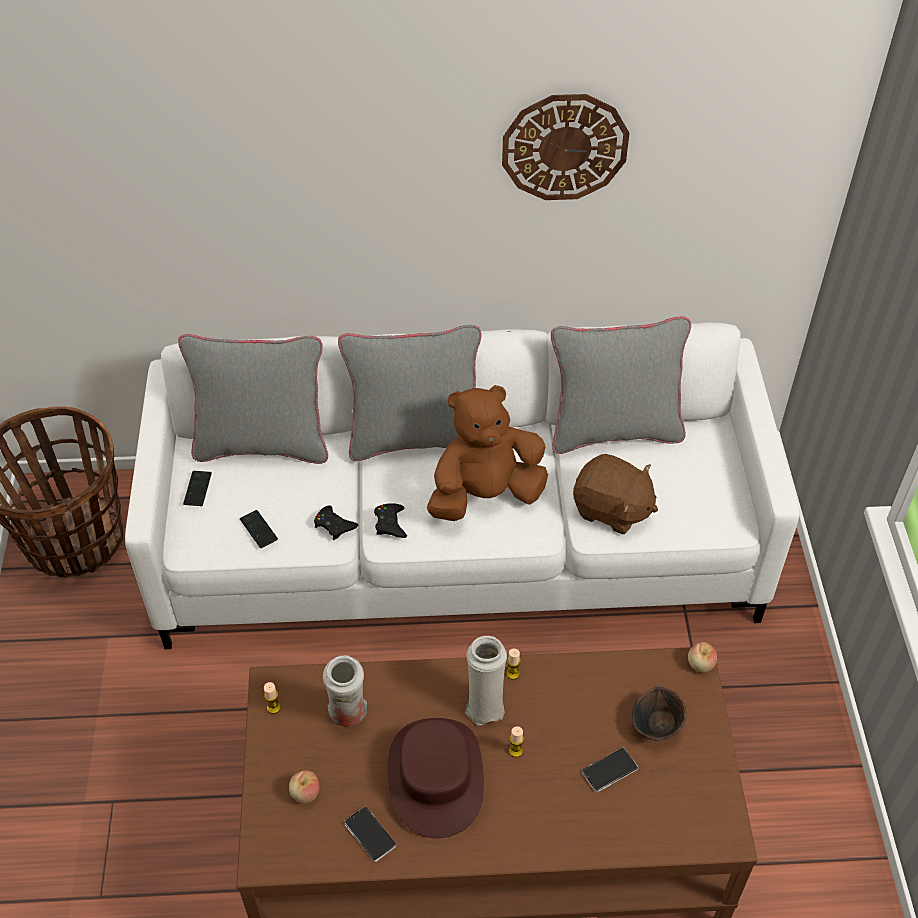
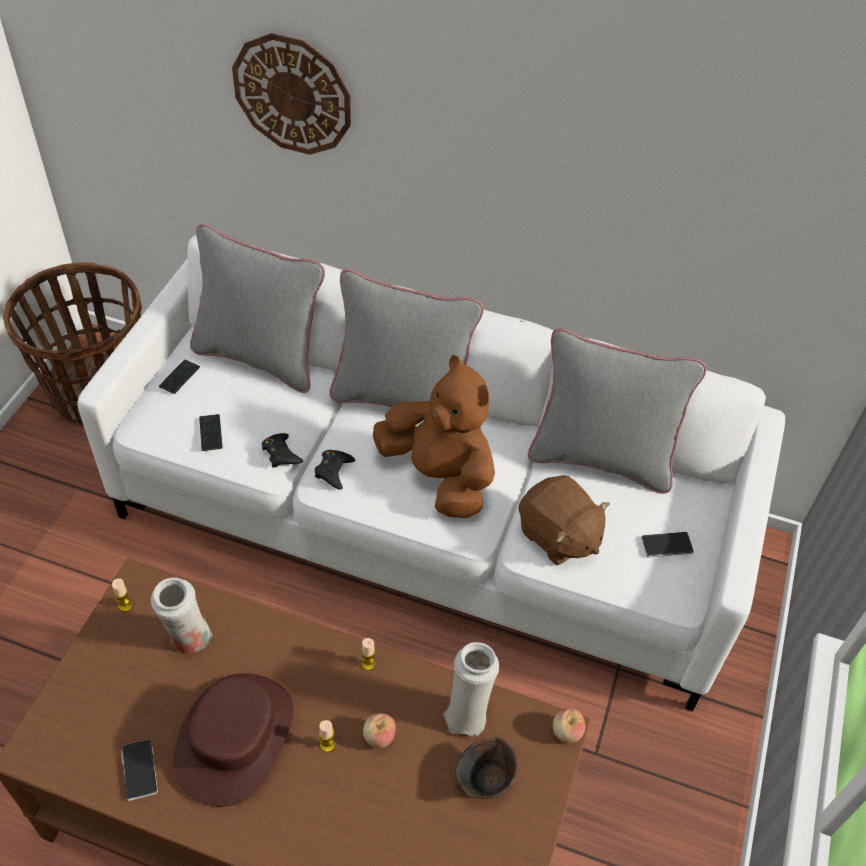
camera: 20 degrees right, 0 degrees up
apple [289,770,320,803] -> apple moved to [363,713,396,748]
brown plush toy [427,385,548,521] -> brown plush toy turned 45 degrees clockwise [373,355,495,518]
white vase [465,635,507,725] -> white vase moved to [443,642,499,736]
wall clock [502,94,630,200] -> wall clock moved to [232,33,351,155]
phone [582,748,638,792] -> phone moved to [641,532,694,558]

